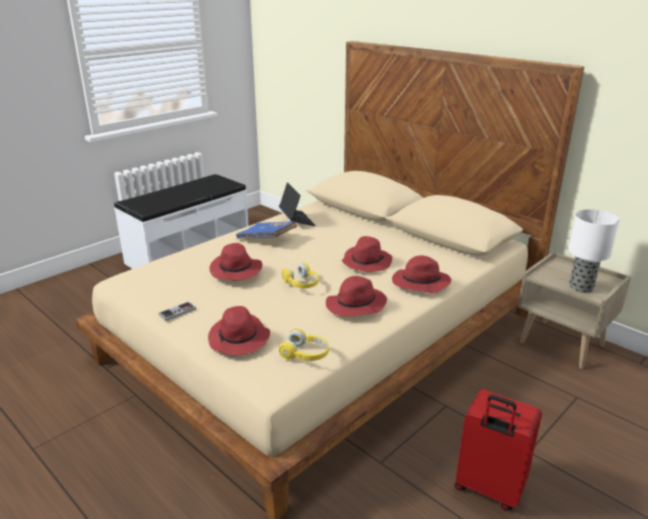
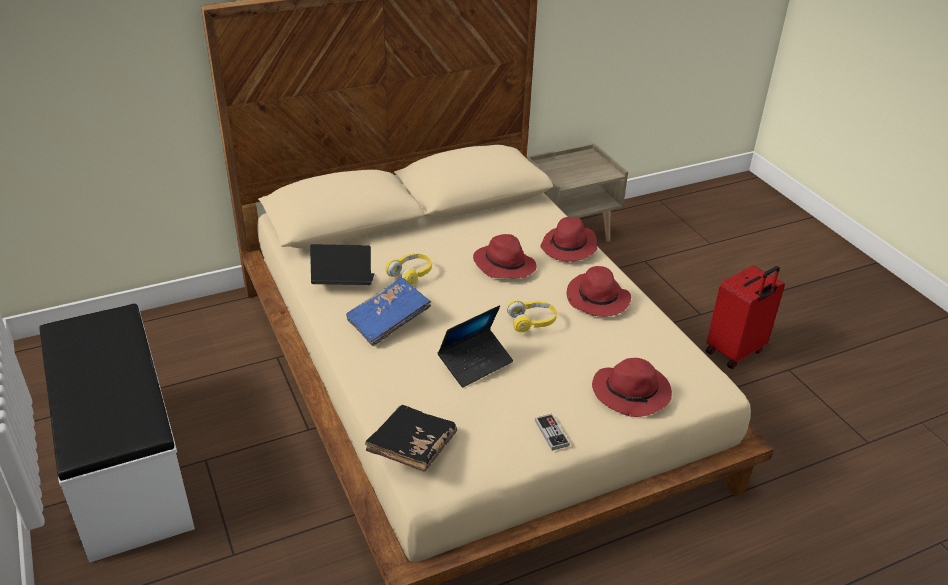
camera: 70 degrees left, 10 degrees up
red hat [210,243,262,280] -> laptop [437,305,513,388]
yellow headphones [279,329,329,361] -> yellow headphones moved to [385,253,432,285]
table lamp [569,209,620,293] -> none
none -> black book [365,405,457,472]

